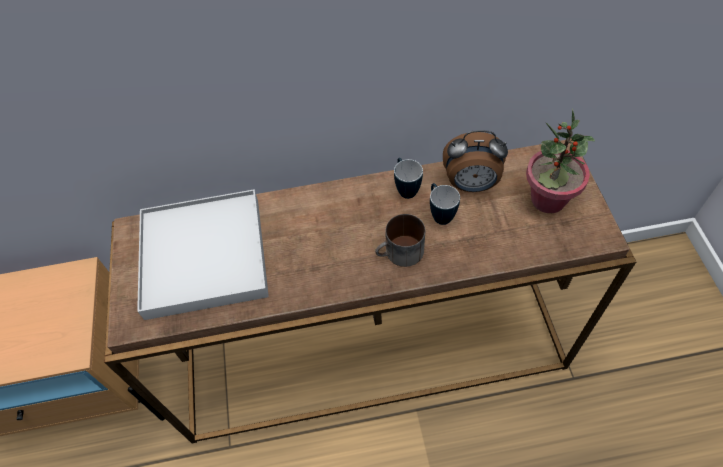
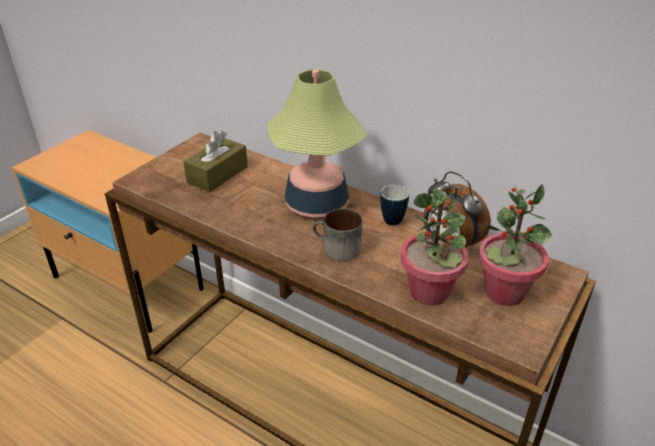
camera: 40 degrees right, 20 degrees down
white tray [137,189,269,320] -> brown tissue box [183,130,248,193]
mug [430,183,460,225] -> none
none -> table lamp [267,69,367,217]
none -> potted plant [401,188,468,306]

